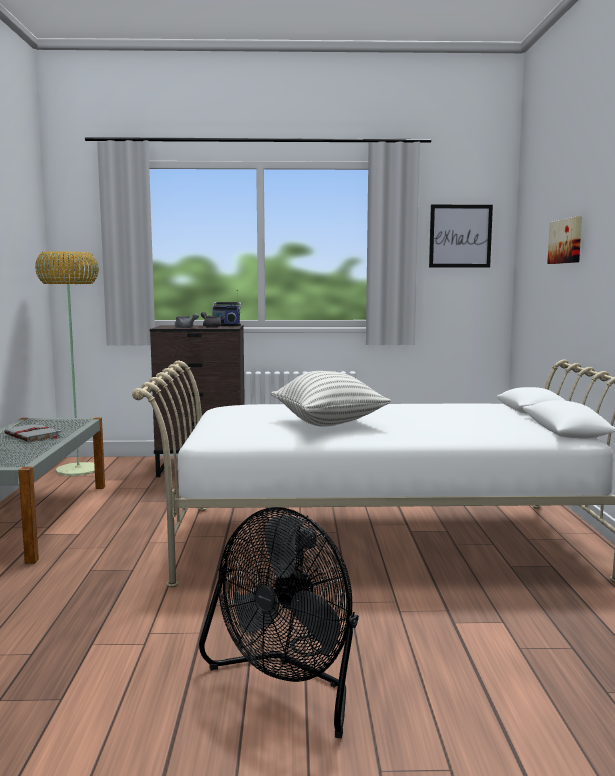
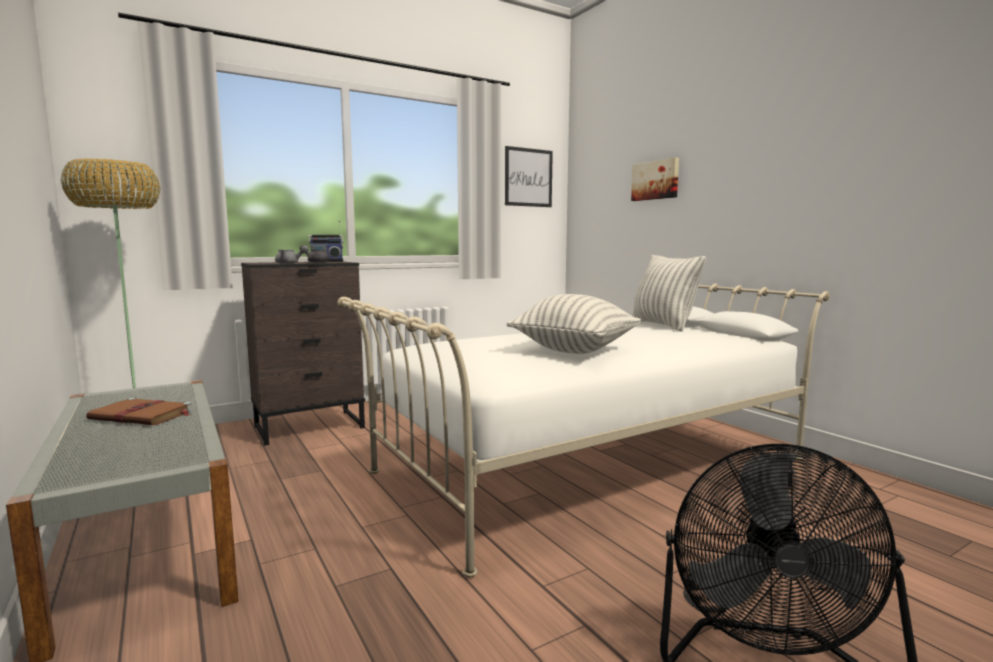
camera: 30 degrees left, 0 degrees up
grey book [4,423,62,442] -> brown book [86,398,193,425]
none -> pillow [632,255,706,331]

